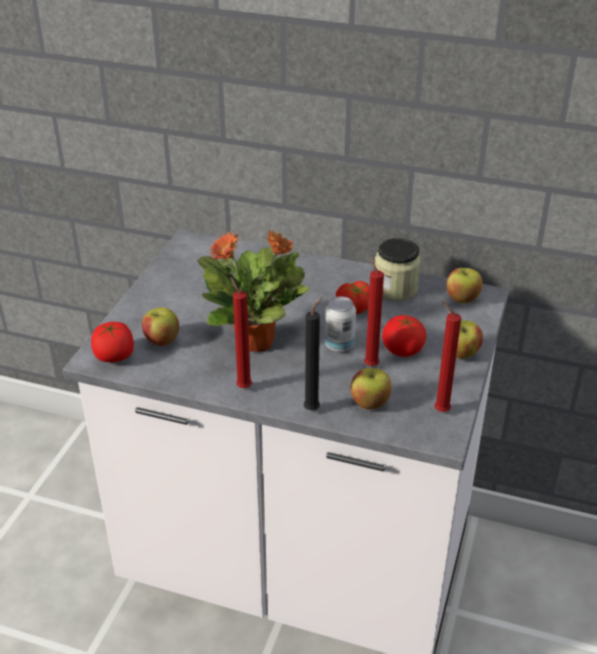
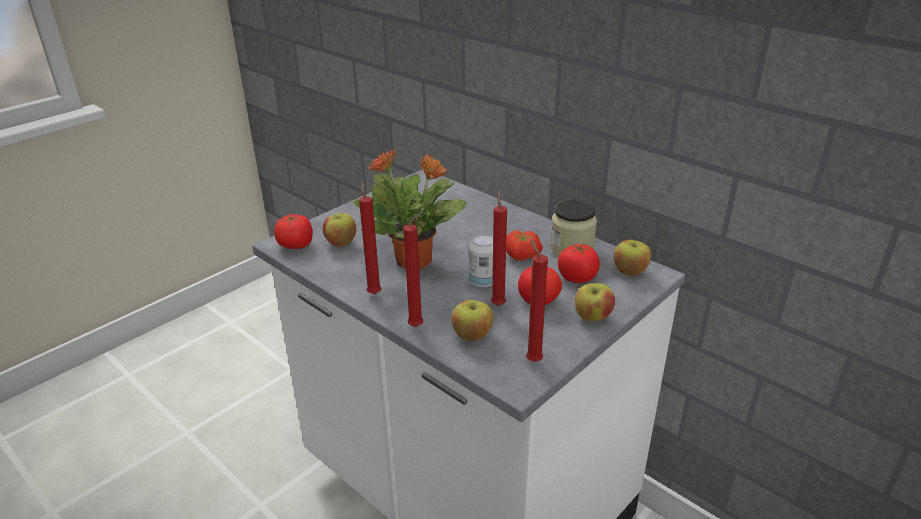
camera: 25 degrees right, 5 degrees down
black candle [304,297,322,410] -> red candle [403,212,423,327]
none -> tomato [558,243,600,283]

